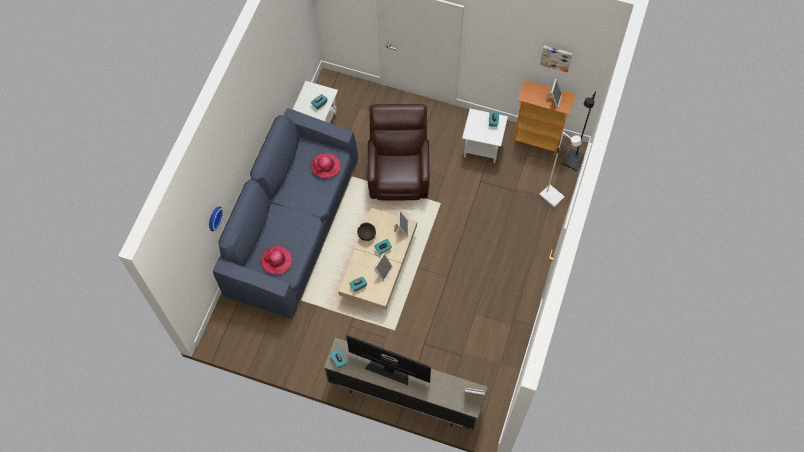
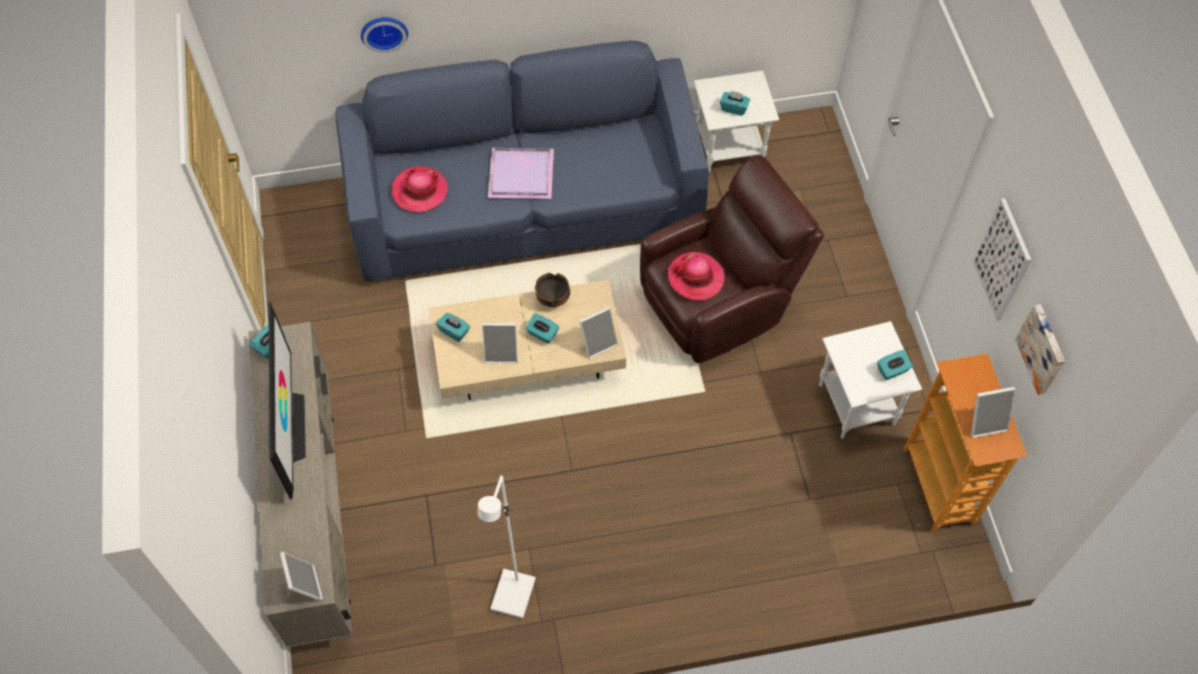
camera: 60 degrees right, 5 degrees down
hat [311,153,341,178] -> hat moved to [667,252,725,301]
white floor lamp [539,132,582,207] -> white floor lamp moved to [478,475,536,619]
black floor lamp [562,91,596,171] -> none
none -> purple tray [488,148,554,199]
none -> picture [973,198,1031,321]

